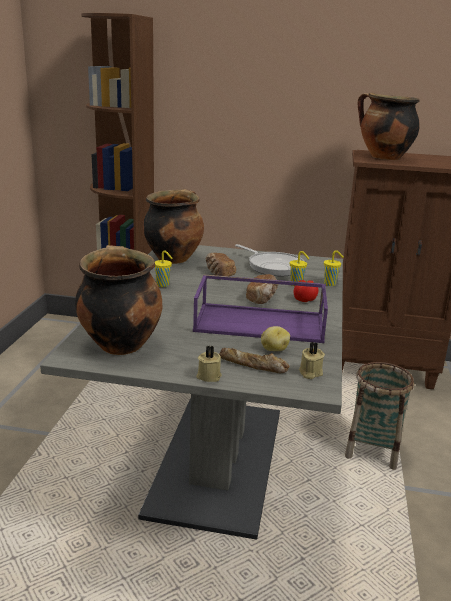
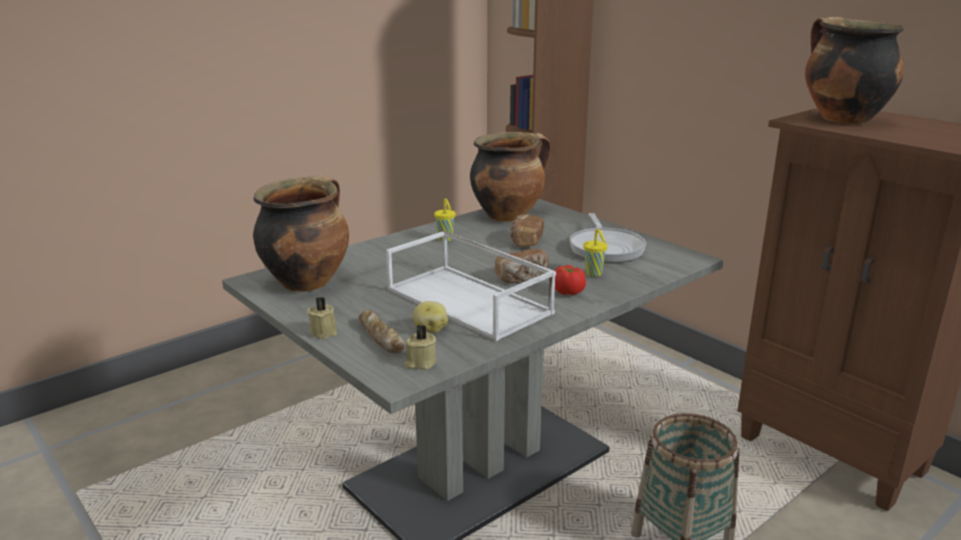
camera: 40 degrees right, 0 degrees up
purple tray [193,274,328,343] -> white tray [386,231,556,341]
yellow cup [324,250,343,286] -> none

